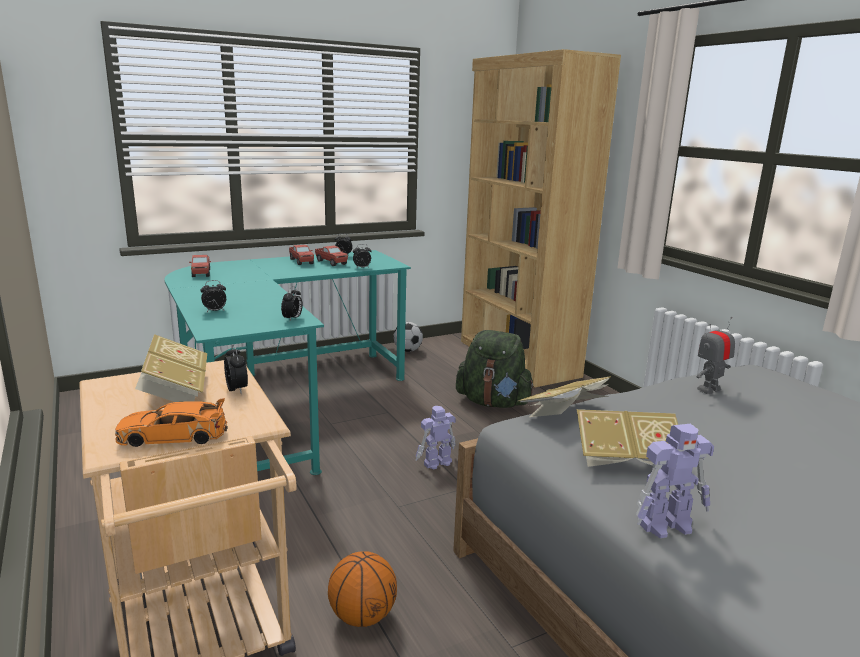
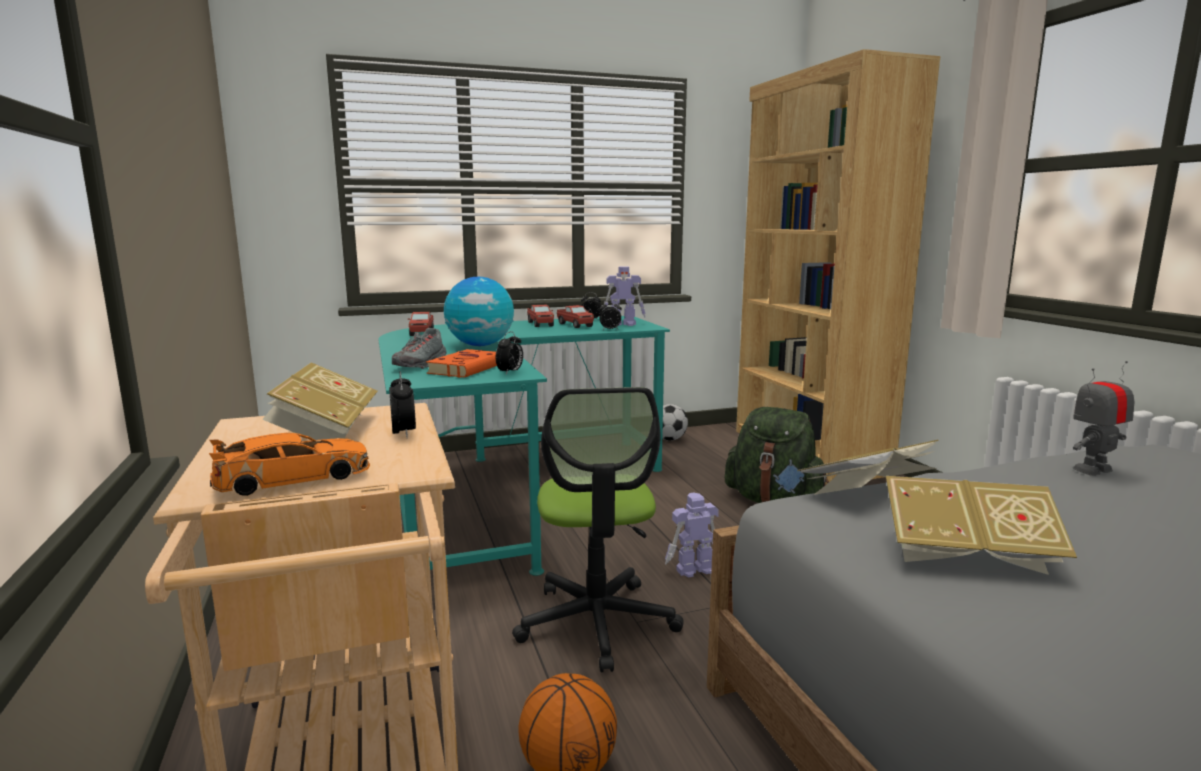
camera: 10 degrees right, 5 degrees down
orange toy car [115,398,228,447] -> orange toy car turned 150 degrees clockwise [209,433,370,496]
alarm clock [200,280,226,312] -> grey shoe [392,328,447,369]
toy robot [636,424,714,538] -> toy robot moved to [604,267,646,326]
none -> orange book [426,349,497,378]
none -> globe [444,277,514,346]
none -> office chair [512,387,684,672]

